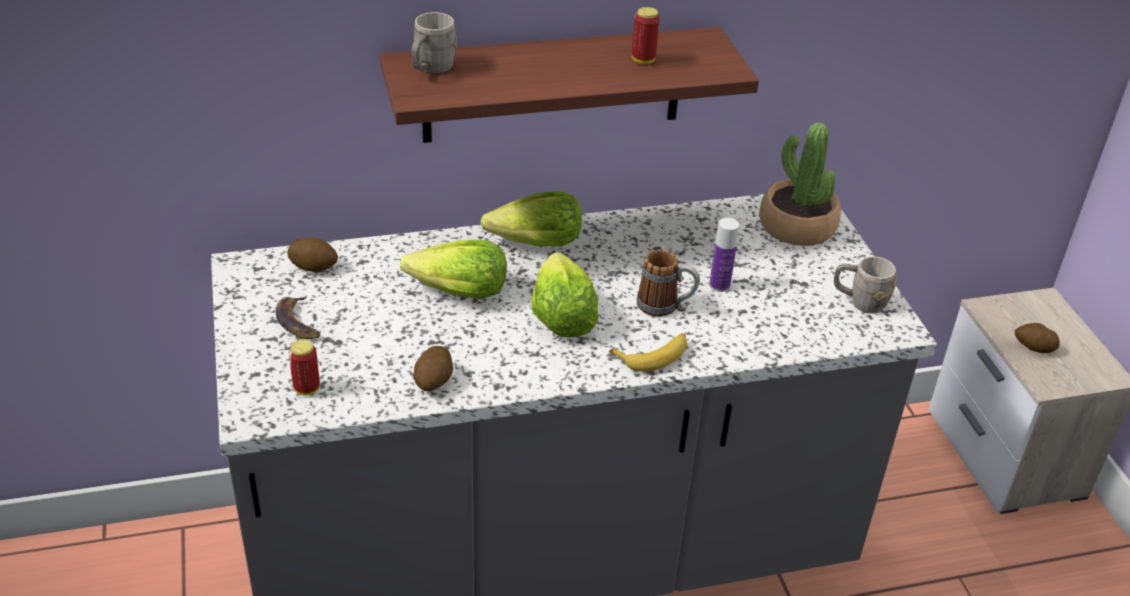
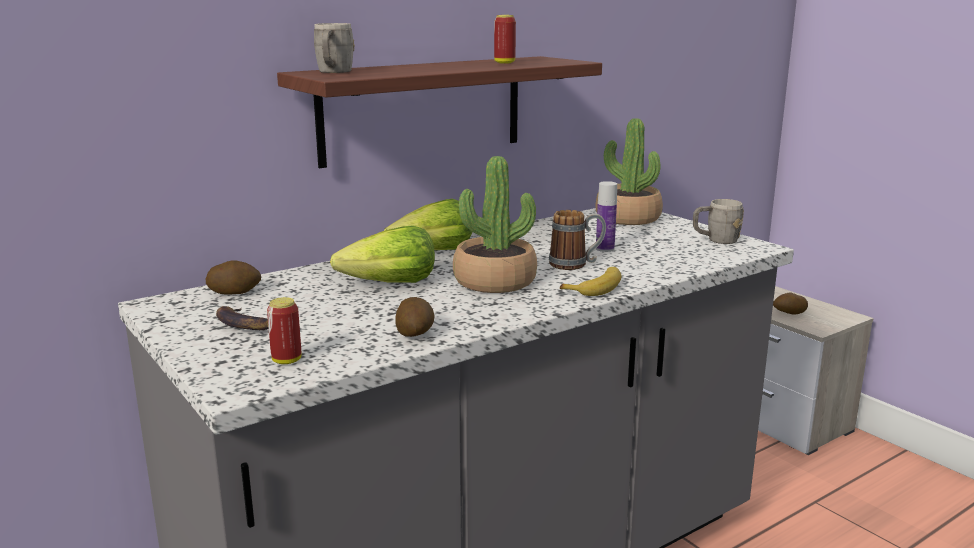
camera: 20 degrees left, 20 degrees down
lettuce [532,252,599,338] -> potted plant [453,156,537,293]

